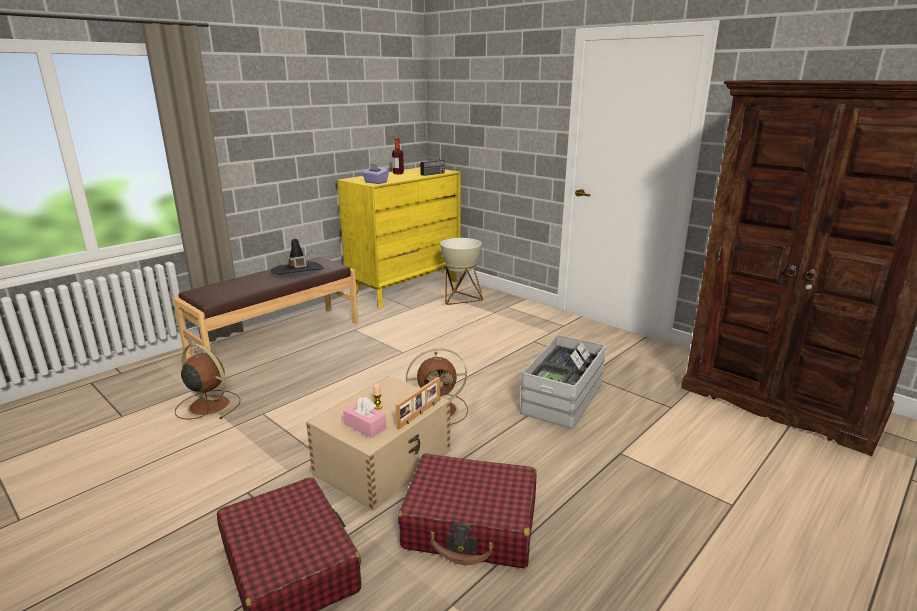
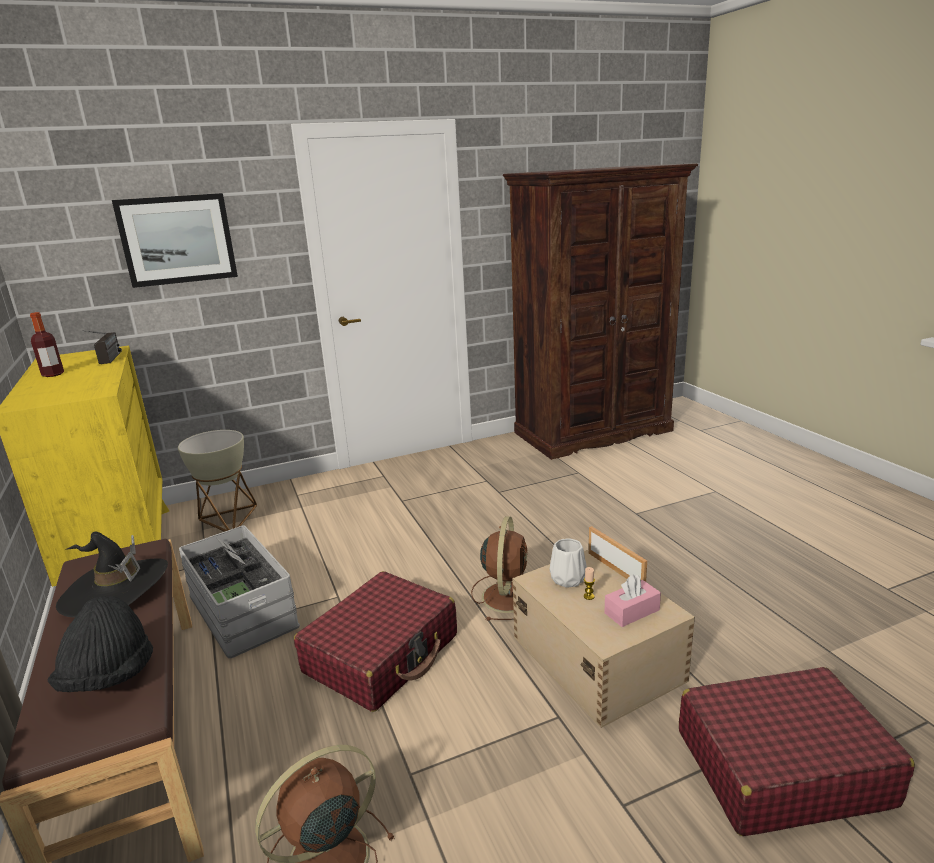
camera: 65 degrees left, 0 degrees up
purple tissue box [362,164,389,184] -> none
red suitcase [398,454,537,568] -> red suitcase moved to [294,571,457,712]
grey storage box [520,335,606,429] -> grey storage box moved to [179,526,300,658]
none -> black hat [47,596,153,692]
none -> picture [112,193,238,288]
none -> white vase [550,538,587,588]

